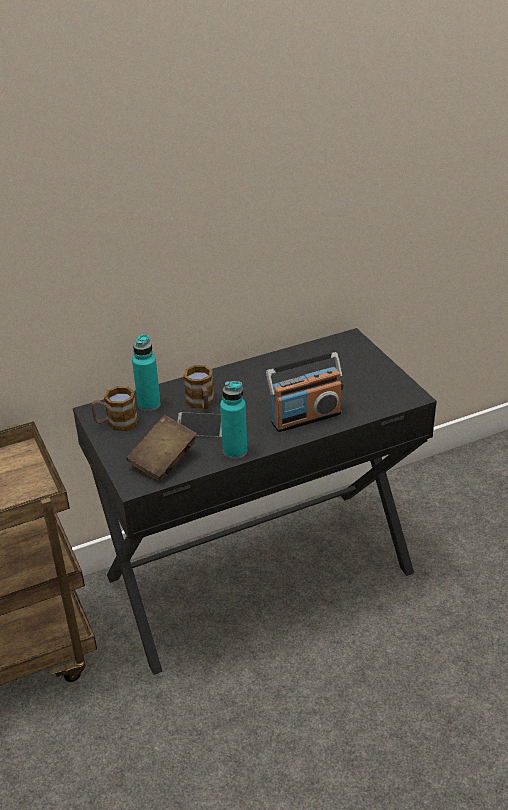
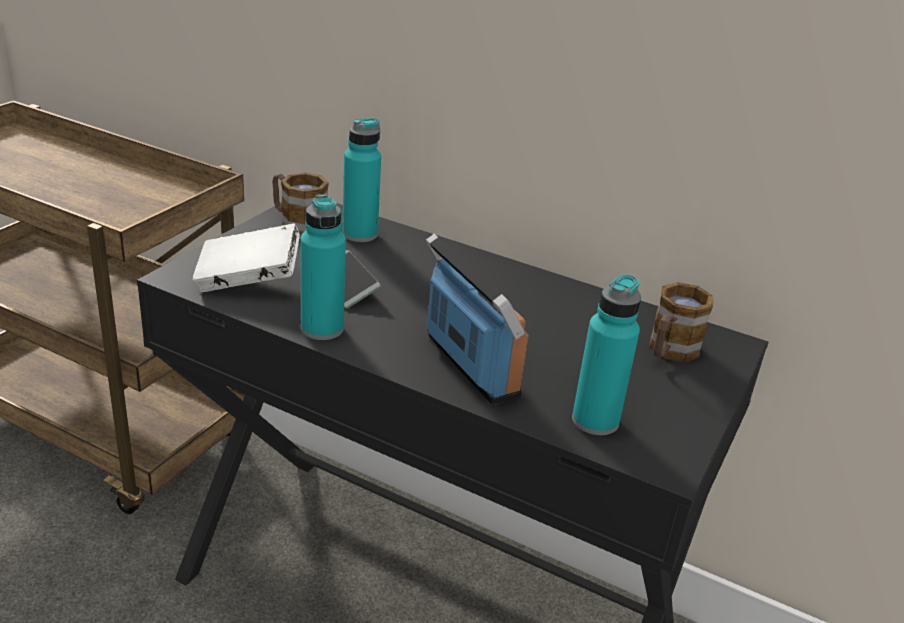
camera: 50 degrees right, 5 degrees down
brown book [126,415,197,481] -> white book [193,224,300,292]
mug [184,365,215,409] -> mug moved to [649,282,713,363]
radio [266,352,343,432] -> radio turned 150 degrees counterclockwise [426,234,529,405]
none -> turquoise bottle [572,275,641,435]

